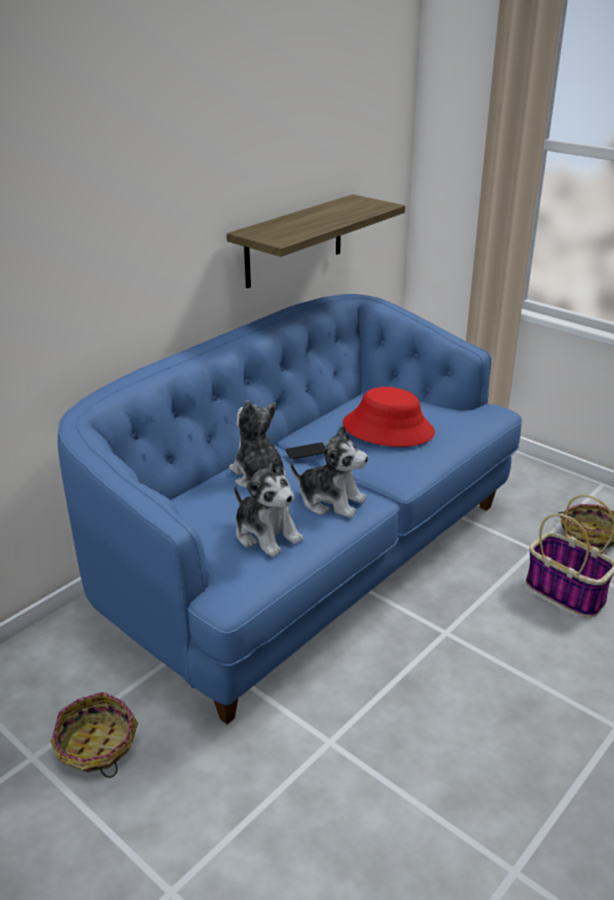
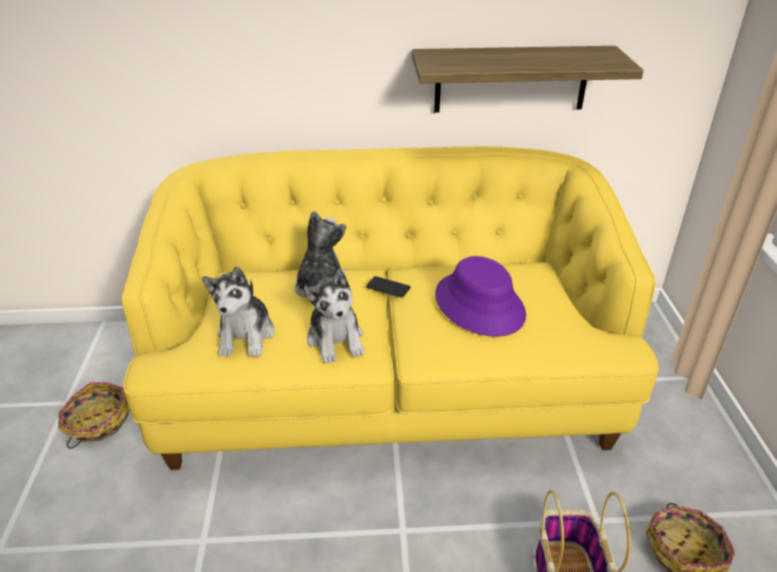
camera: 45 degrees right, 5 degrees up
blue sofa [58,294,522,724] -> yellow sofa [122,146,659,470]
red hat [343,387,435,447] -> purple hat [435,256,526,337]

